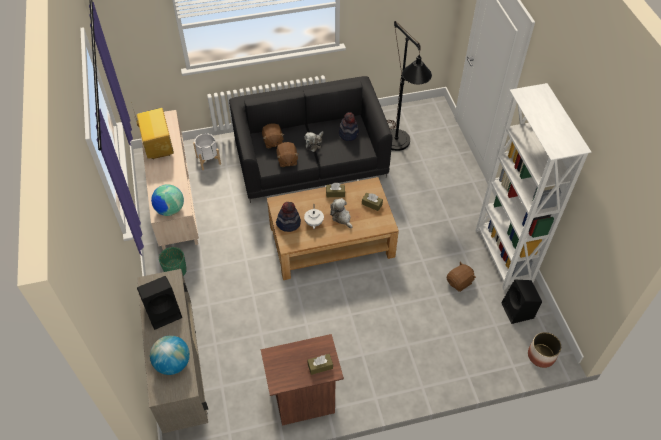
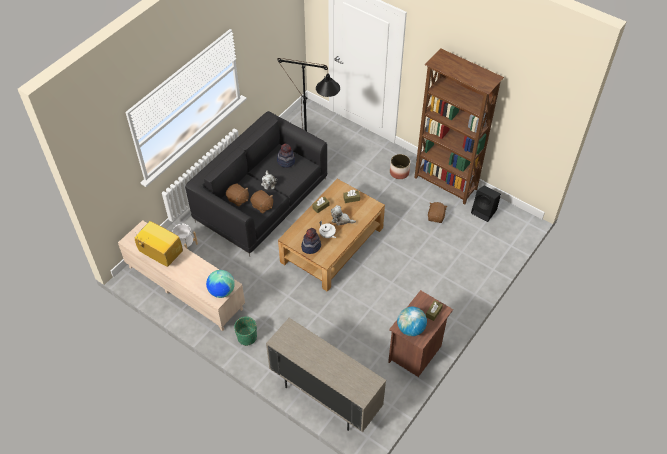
camera: 40 degrees left, 0 degrees up
black speaker [137,276,182,330] -> none
globe [150,335,190,375] -> globe moved to [397,307,427,336]
white bookcase [476,83,592,290] -> brown bookcase [414,49,504,205]
planter [528,332,562,368] -> planter moved to [390,154,410,179]

